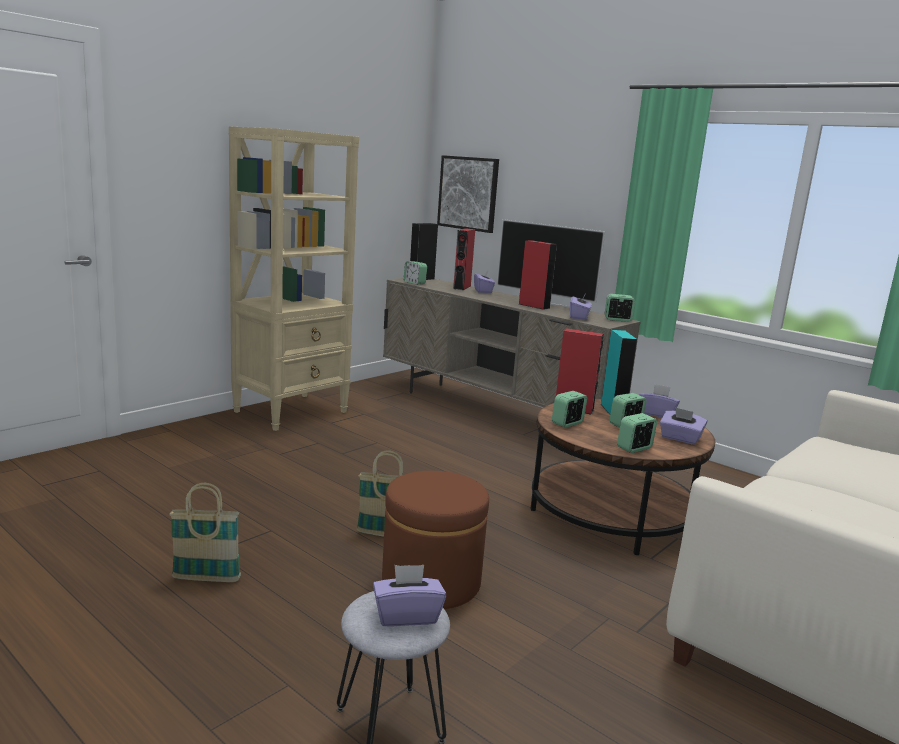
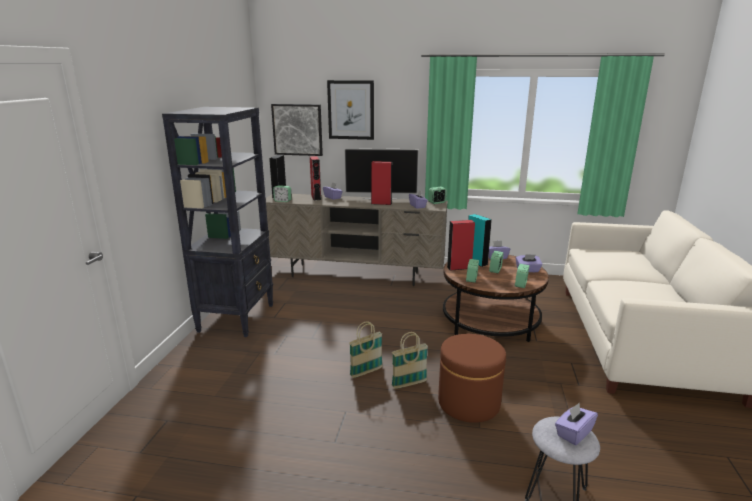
camera: 30 degrees left, 5 degrees up
basket [169,483,241,582] -> basket moved to [349,321,383,378]
beige bookcase [229,127,359,431] -> black bookcase [162,107,274,337]
none -> picture [327,80,374,140]

